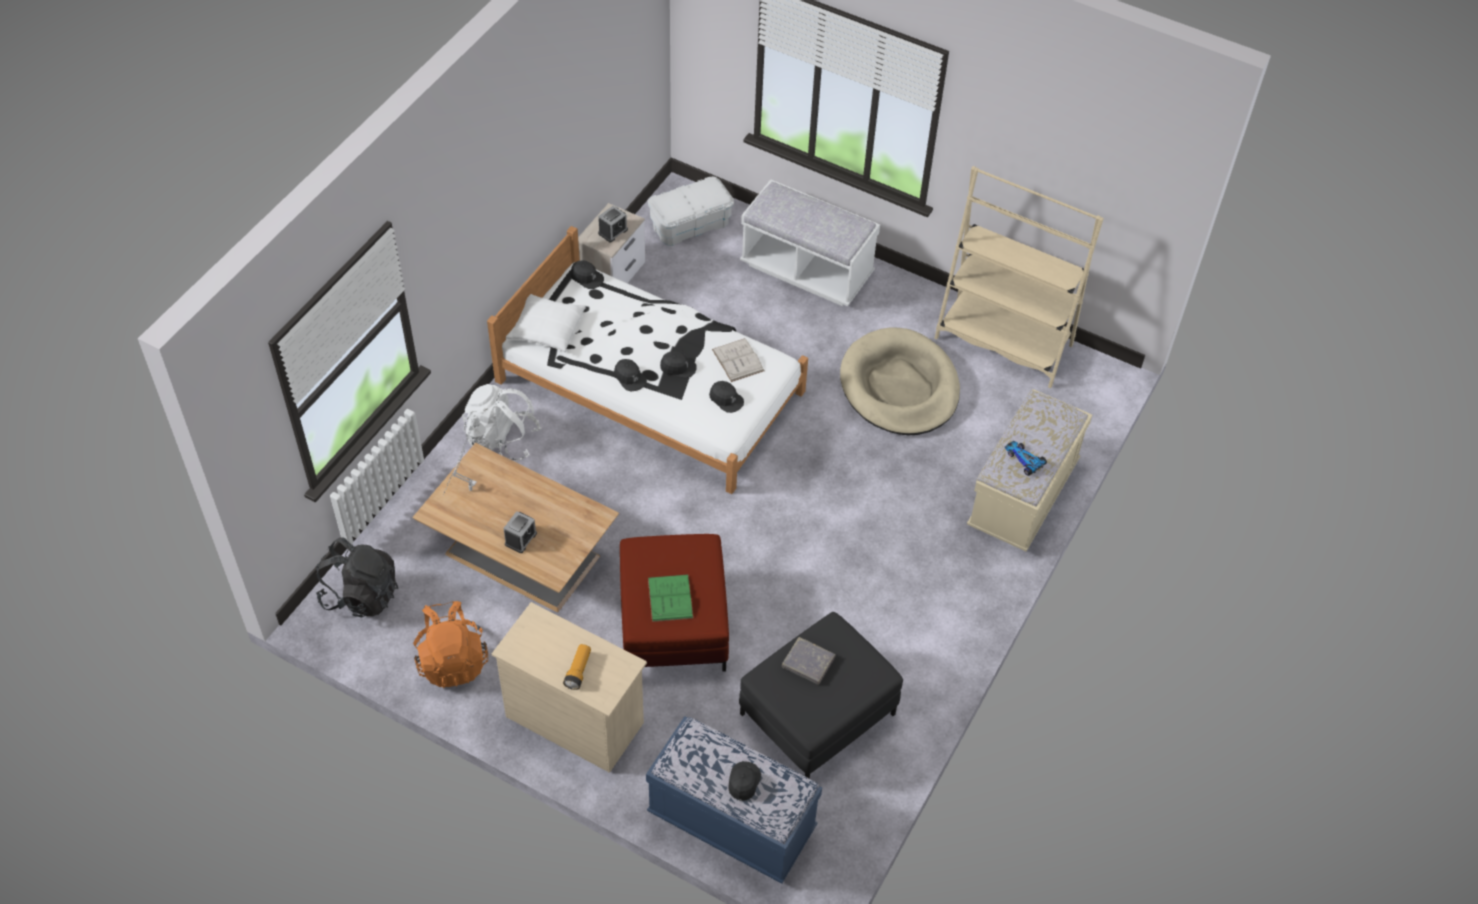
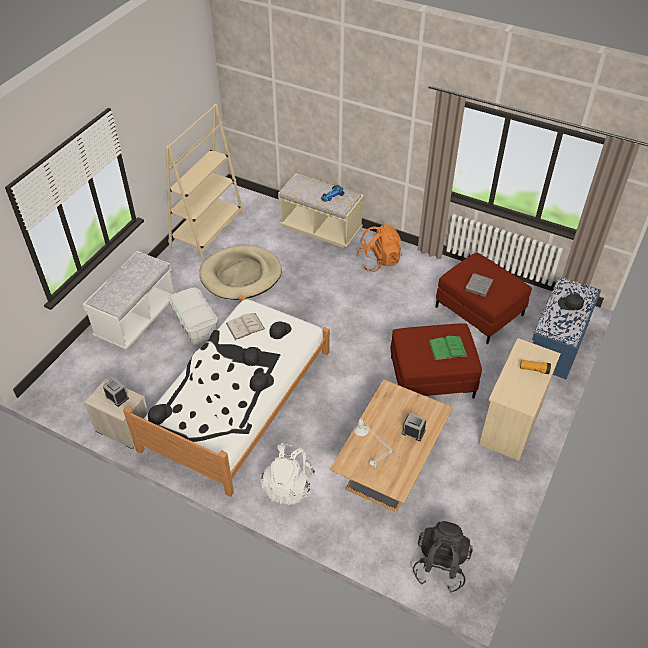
camera: 90 degrees left, 5 degrees down
orange backpack [413,601,488,688] -> orange backpack moved to [357,224,402,272]
white pillow [506,294,586,352] -> none
white storage box [648,177,734,246] -> white storage box moved to [169,287,218,345]
black ottoman [739,612,903,779] -> red ottoman [435,253,532,344]

